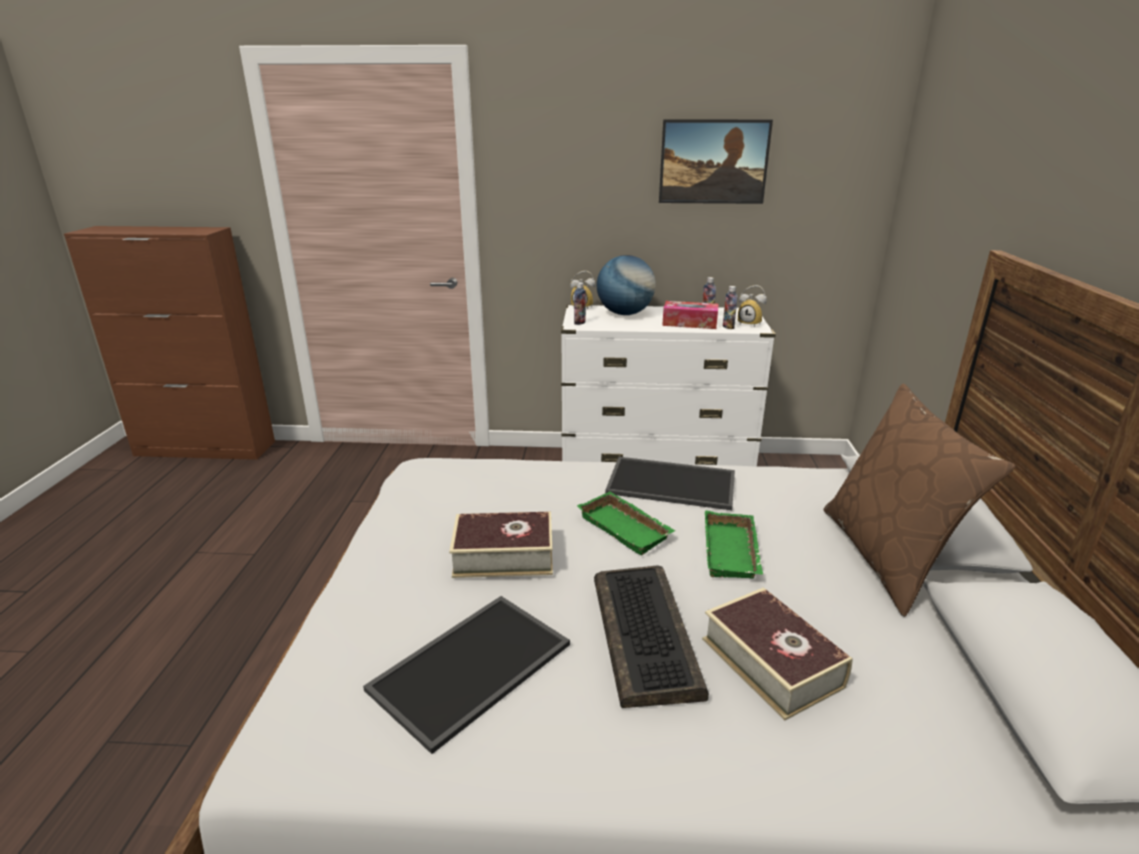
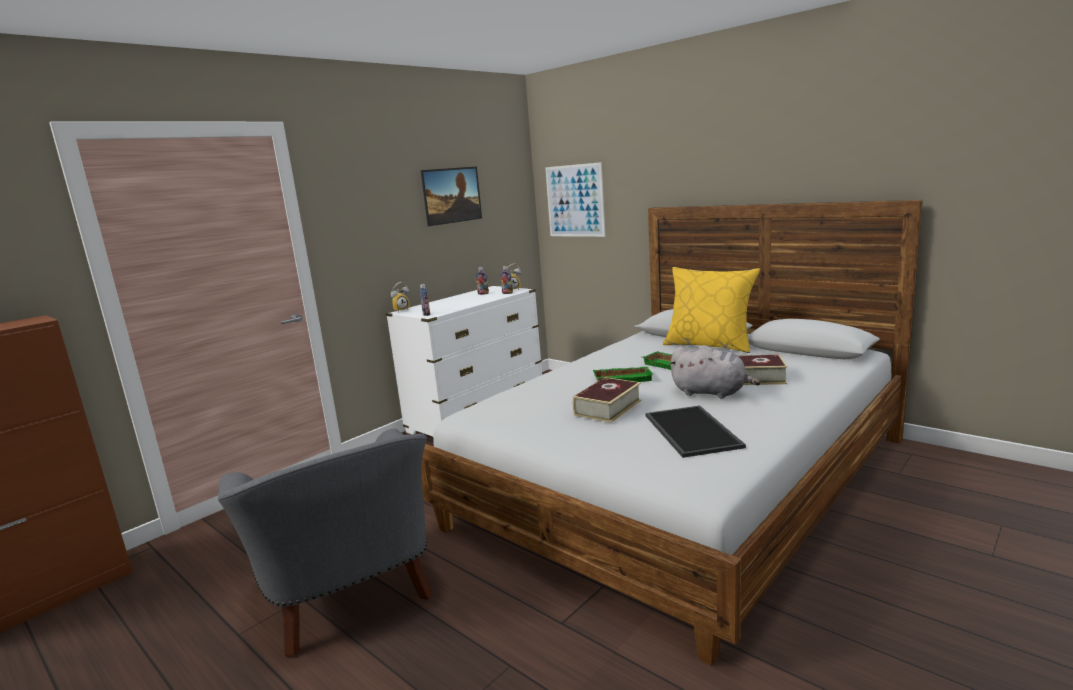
camera: 50 degrees left, 10 degrees down
keyboard [594,565,709,708] -> grey plush toy [669,345,761,398]
globe [597,255,656,315] -> none
tray [605,457,735,510] -> none
tissue box [662,301,719,329] -> none
brown pillow [824,384,1016,617] -> yellow pillow [663,267,760,353]
none -> grey armchair [218,429,432,657]
none -> picture [545,162,605,237]

